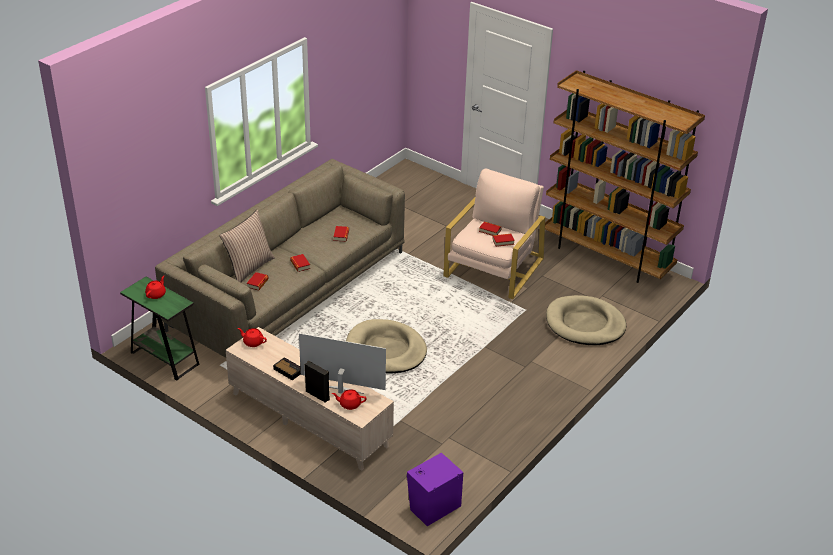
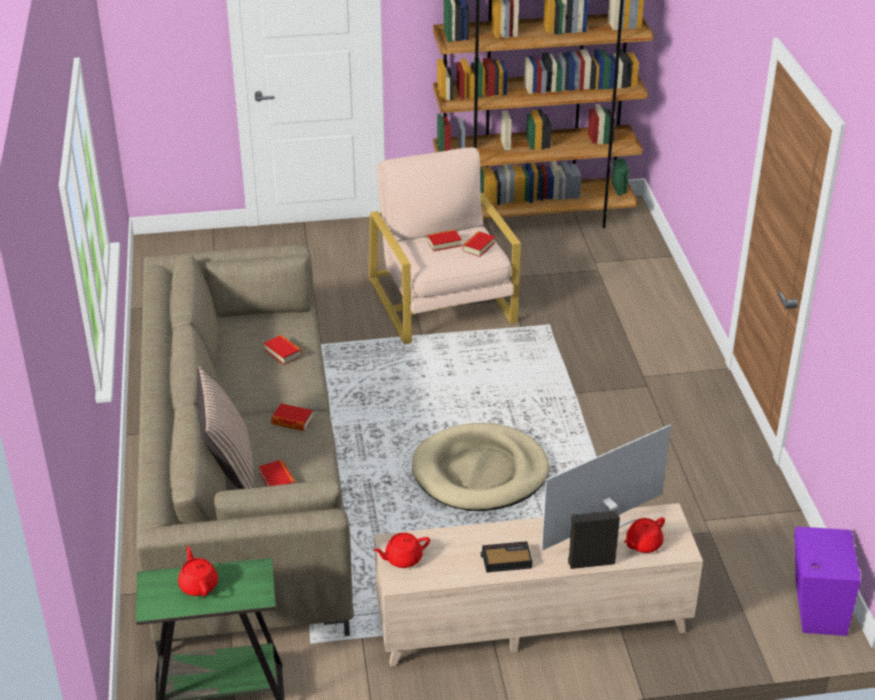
camera: 45 degrees left, 0 degrees up
beige dog bed [546,295,626,345] -> none

